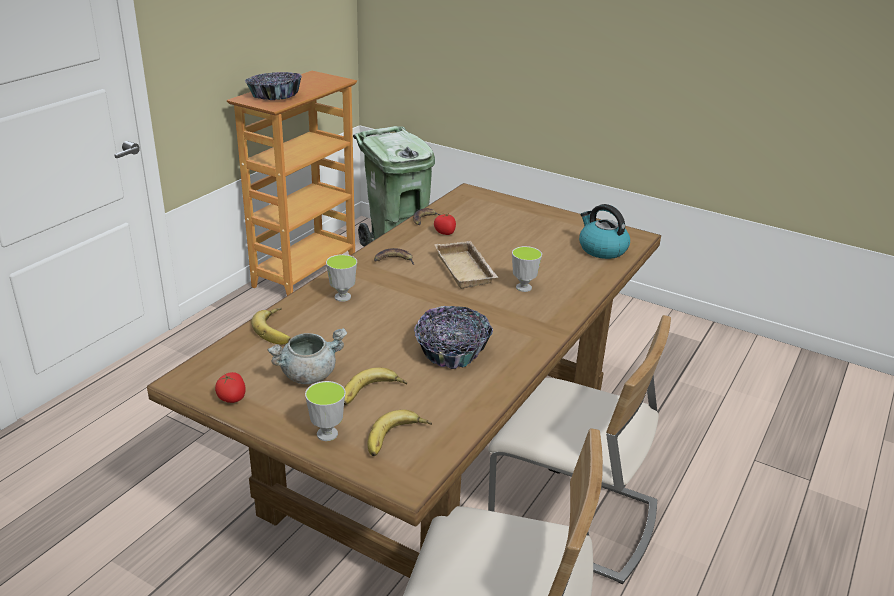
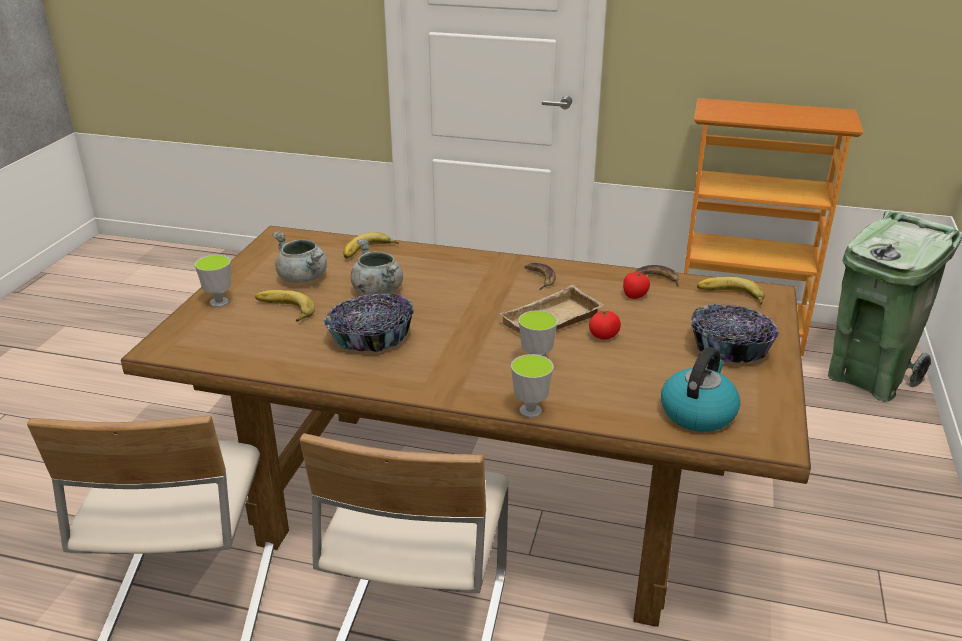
camera: 75 degrees right, 0 degrees up
tomato [215,372,246,403] -> tomato moved to [589,310,621,340]
bowl [244,72,302,100] -> bowl moved to [691,304,779,363]
cup [326,254,357,302] -> cup moved to [511,354,553,418]
banana [367,410,432,456] -> banana moved to [697,277,765,305]
none -> grey cooking pot [351,239,403,295]

